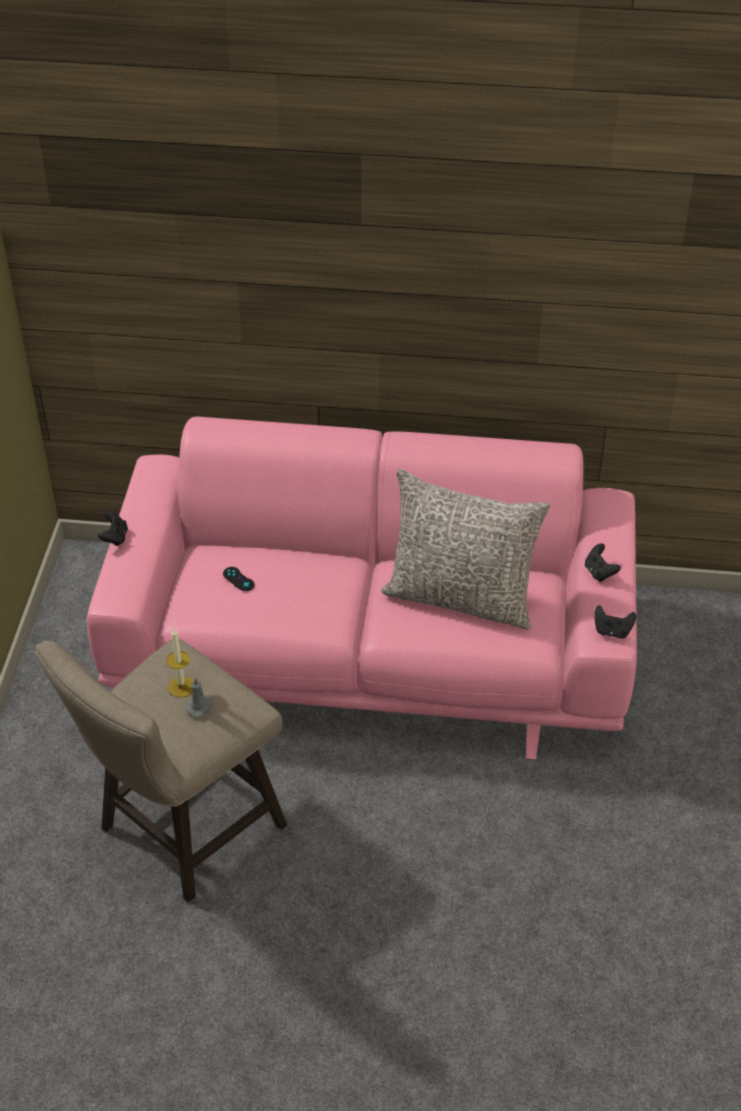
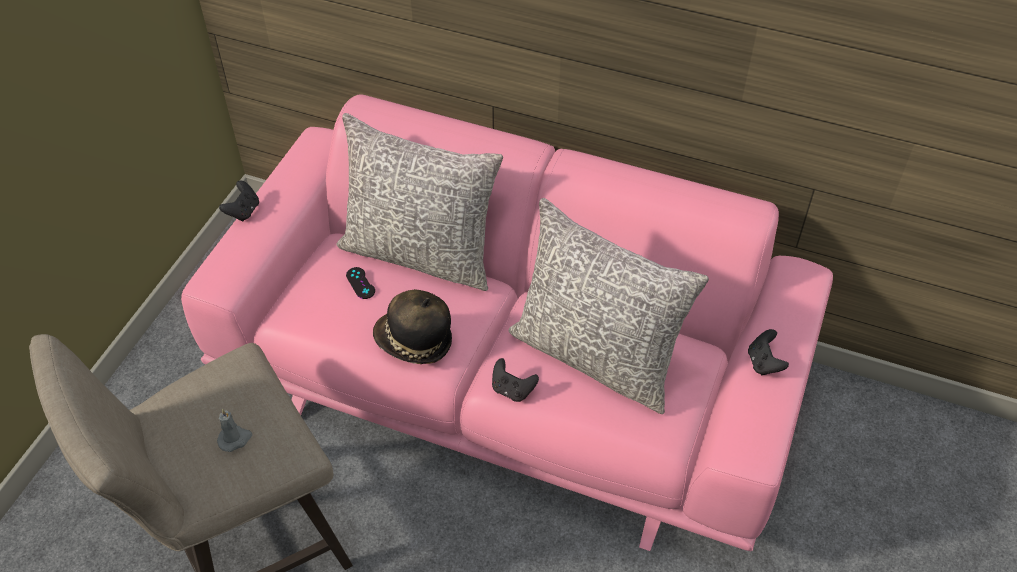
camera: 15 degrees right, 5 degrees up
candle [167,629,194,698] -> none
black game controller [594,605,636,639] -> black game controller moved to [492,358,539,402]
none -> grey pillow [336,113,503,291]
none -> hat [373,289,452,364]

